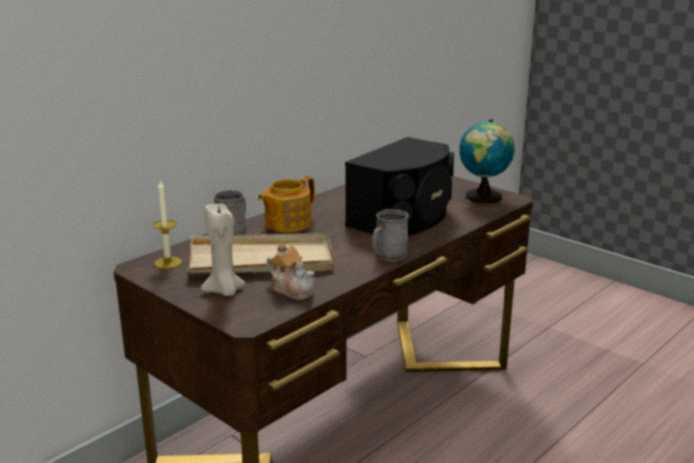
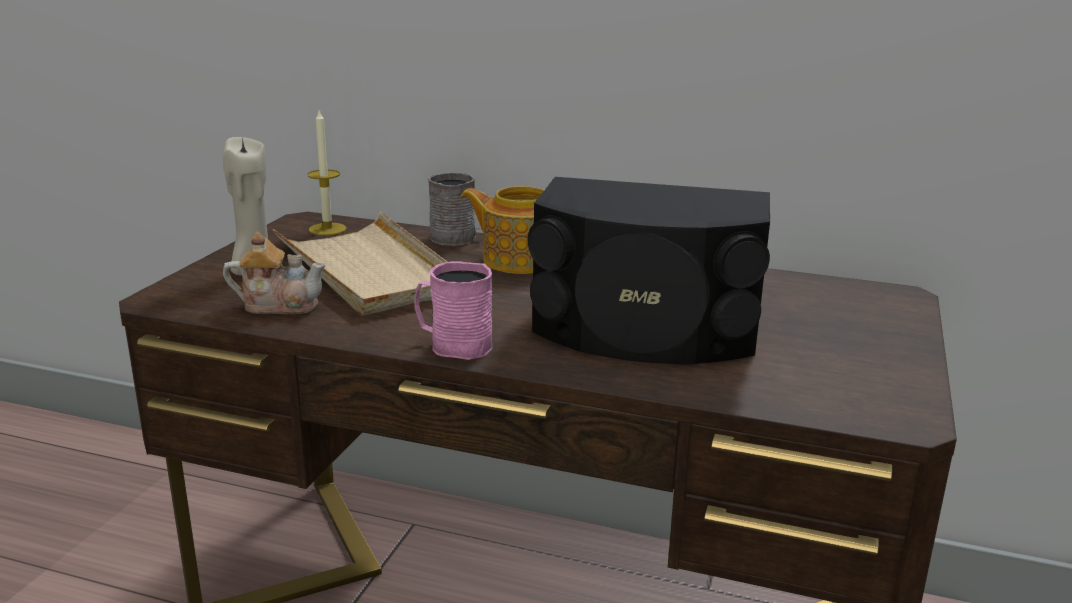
camera: 65 degrees right, 0 degrees up
teapot [267,243,315,300] -> teapot turned 105 degrees counterclockwise [223,232,326,314]
grey mug [372,209,409,261] -> pink mug [414,261,492,360]
globe [459,119,515,203] -> none

